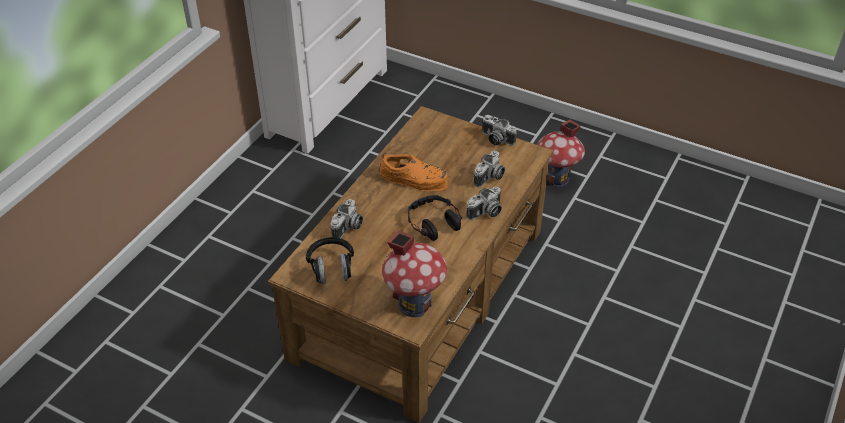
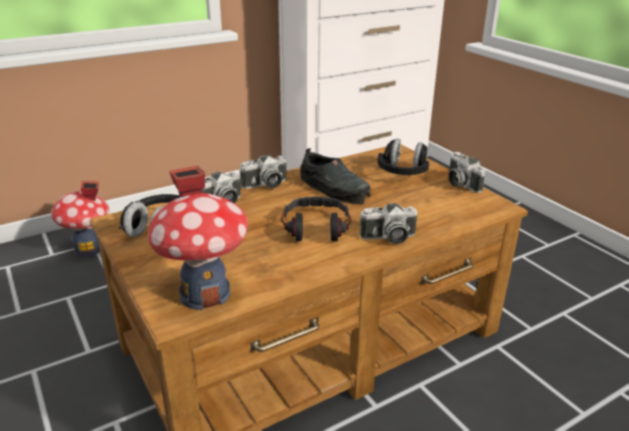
camera: 30 degrees right, 15 degrees down
orange shoe [379,153,448,191] -> black shoe [300,148,370,205]
camera [474,151,505,188] -> camera moved to [239,155,286,189]
toy house [537,120,585,187] -> toy house moved to [51,181,109,257]
none -> black headphones [377,138,429,175]

